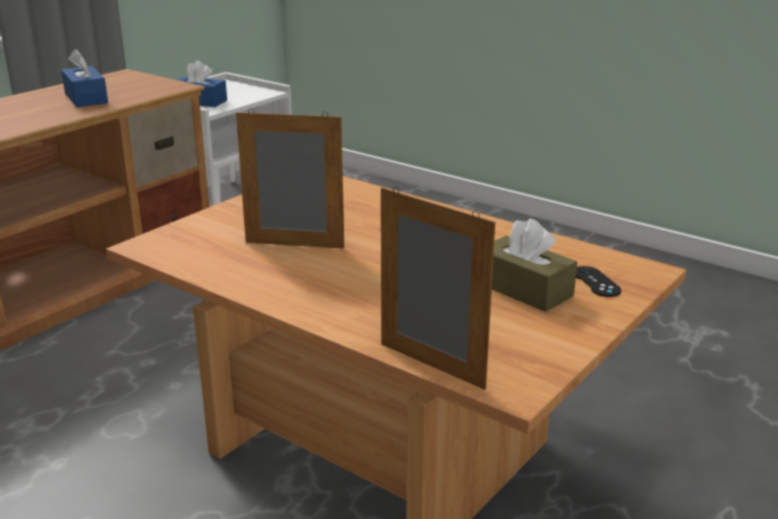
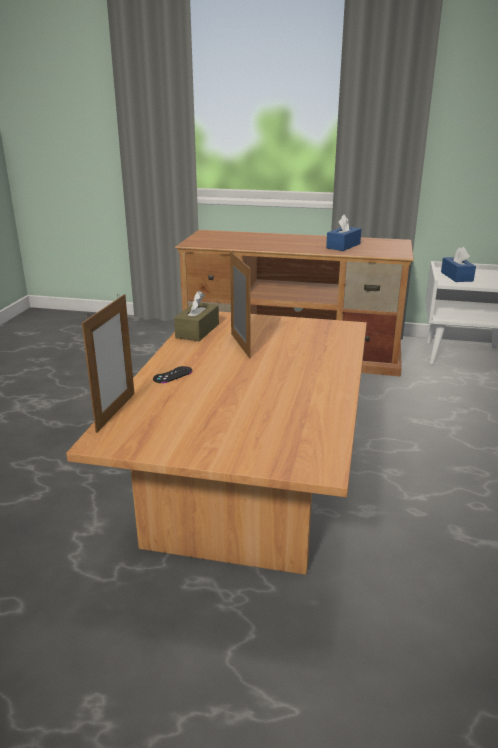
camera: 65 degrees right, 0 degrees up
brown tissue box [492,218,577,312] -> brown tissue box moved to [174,291,219,341]
black game controller [576,266,621,297] -> black game controller moved to [153,366,192,383]

